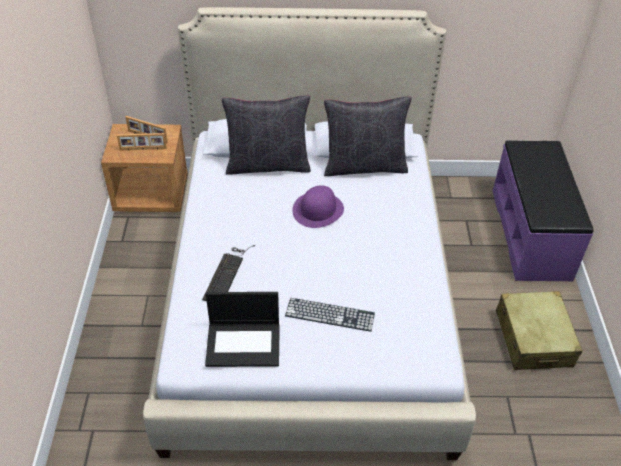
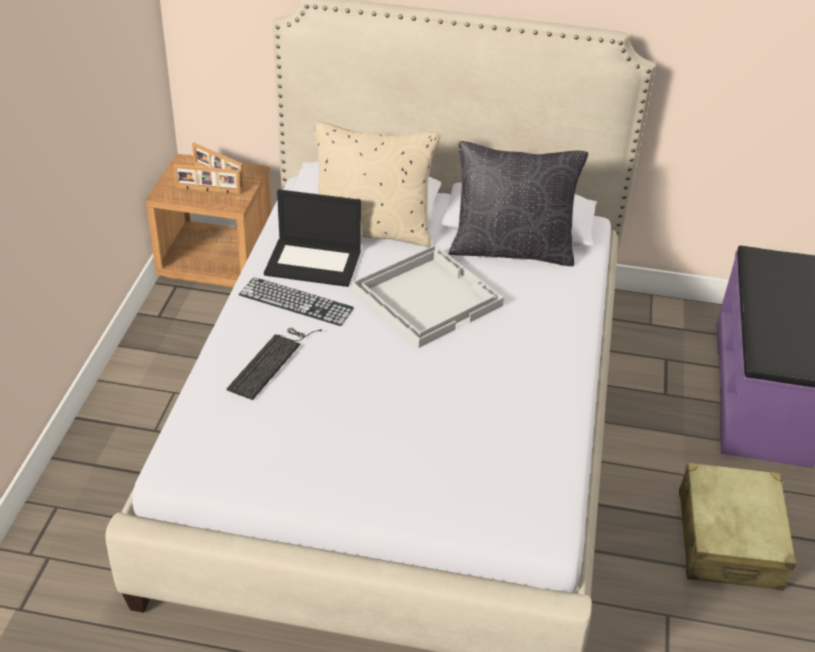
camera: 10 degrees right, 5 degrees down
laptop [205,292,280,367] -> laptop moved to [264,189,361,287]
black pillow [222,95,311,175] -> beige pillow [314,122,441,247]
keyboard [285,298,375,332] -> keyboard moved to [239,277,354,326]
purple hat [293,185,344,228] -> white tray [352,245,504,348]

